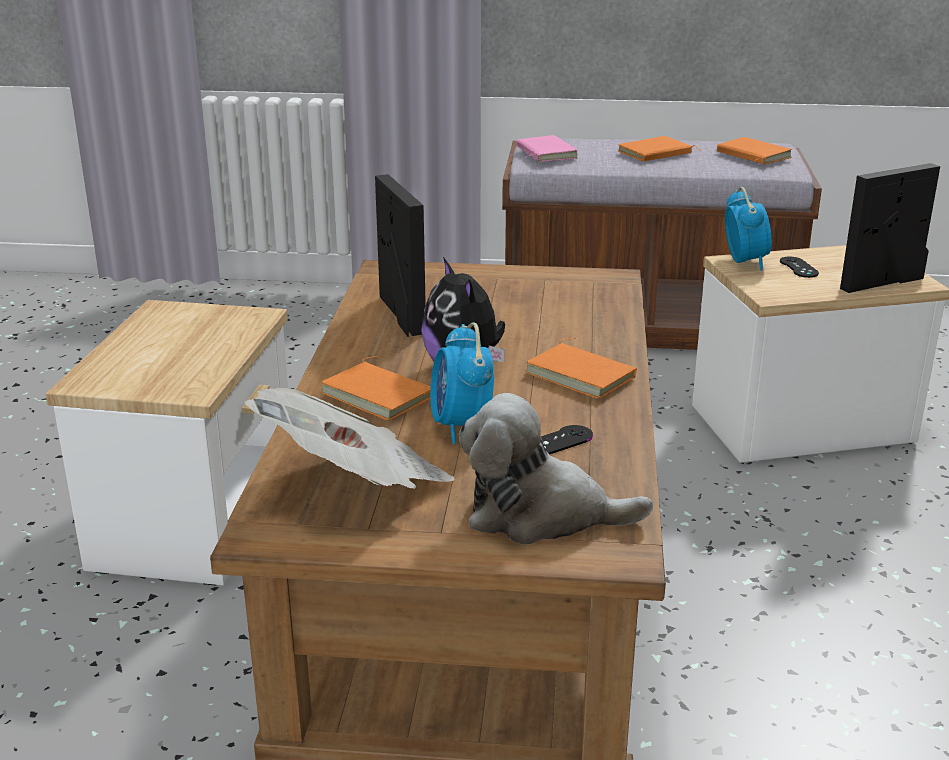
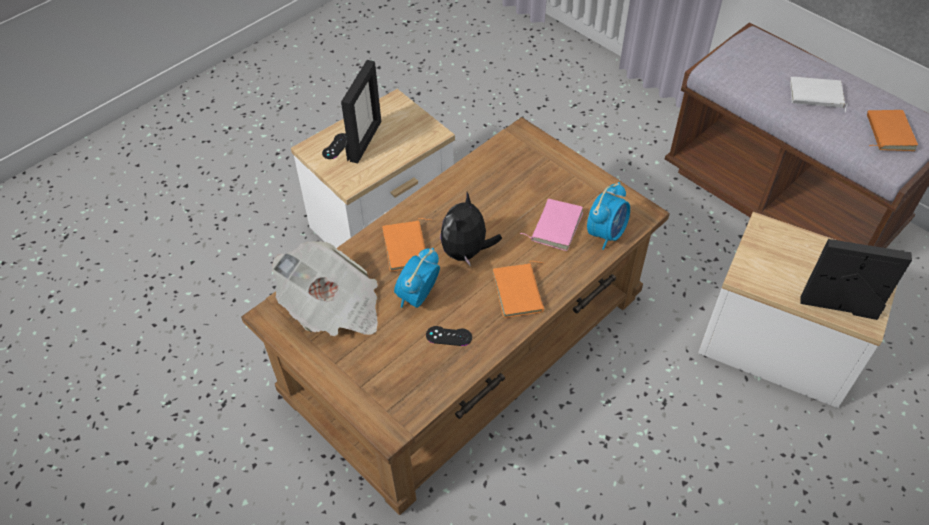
camera: 40 degrees right, 25 degrees up
picture frame [375,174,426,337] -> picture frame moved to [341,60,381,164]
plush toy [459,393,653,545] -> none
pink book [517,135,578,162] -> pink book moved to [520,199,583,251]
orange book [618,136,701,162] -> white book [790,77,848,113]
alarm clock [725,187,772,271] -> alarm clock moved to [587,182,630,250]
black game controller [780,257,819,278] -> black game controller moved to [322,133,347,159]

